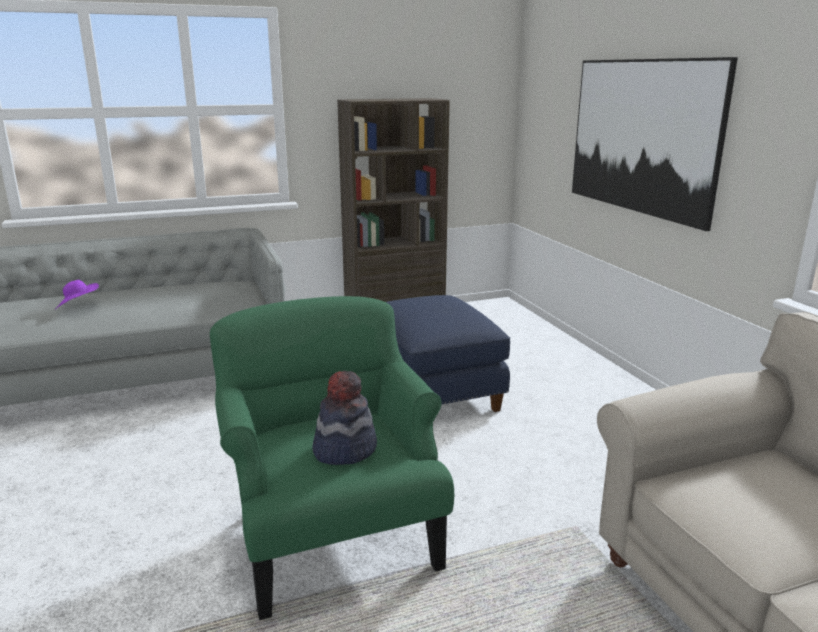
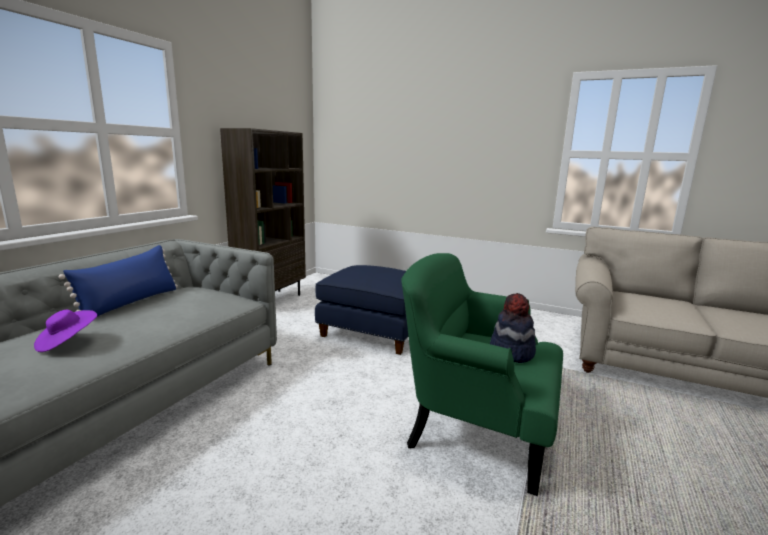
camera: 45 degrees left, 5 degrees down
picture [572,57,738,231] -> none
none -> blue pillow [58,245,178,316]

